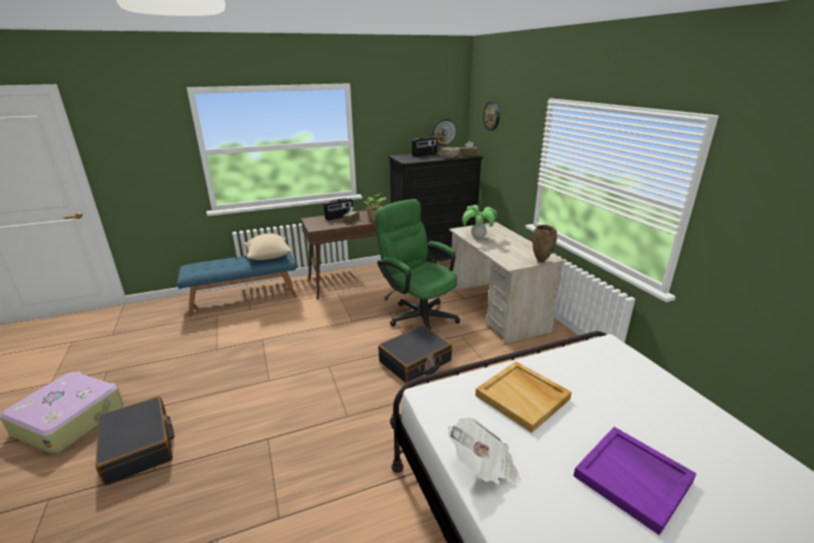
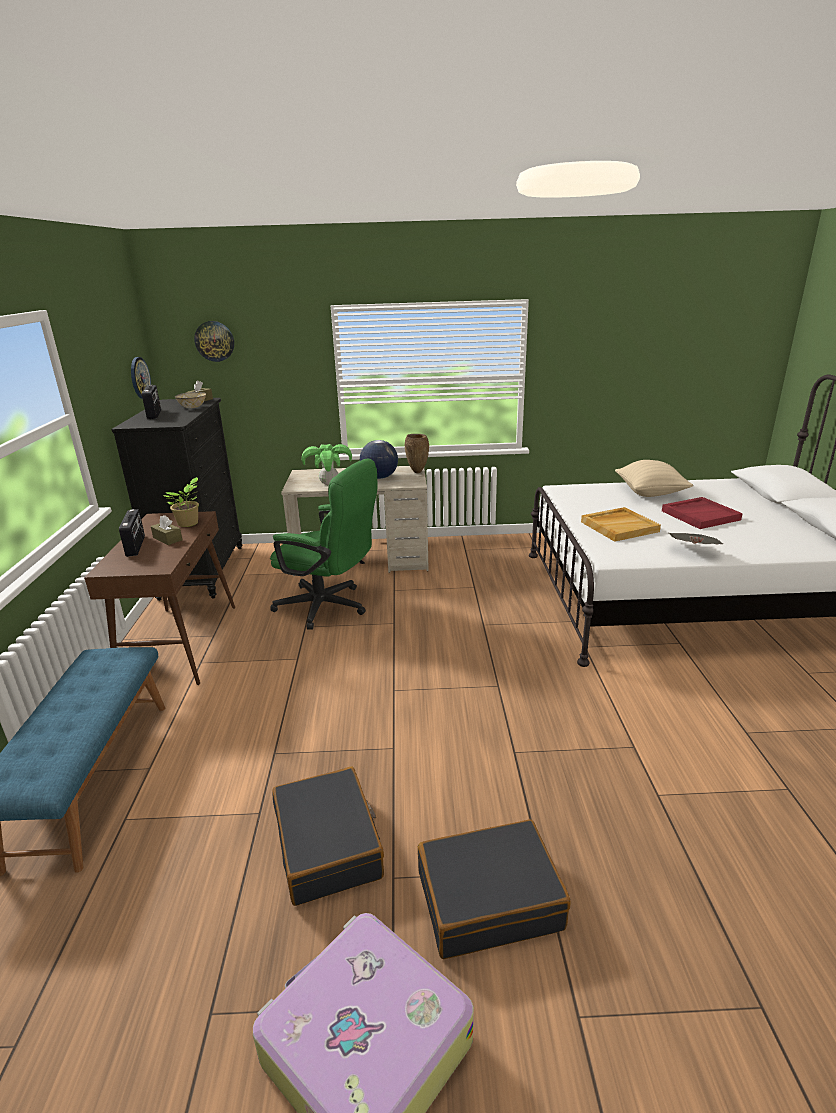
camera: 70 degrees left, 0 degrees up
beige pillow [244,233,291,260] -> beige pillow moved to [615,460,693,497]
green office chair [375,199,460,330] -> green office chair turned 135 degrees counterclockwise [270,459,377,630]
black suitcase [378,325,452,383] -> black suitcase moved to [272,767,384,906]
purple tray [573,427,697,535] -> red tray [662,497,743,529]
none -> globe [360,440,398,479]

